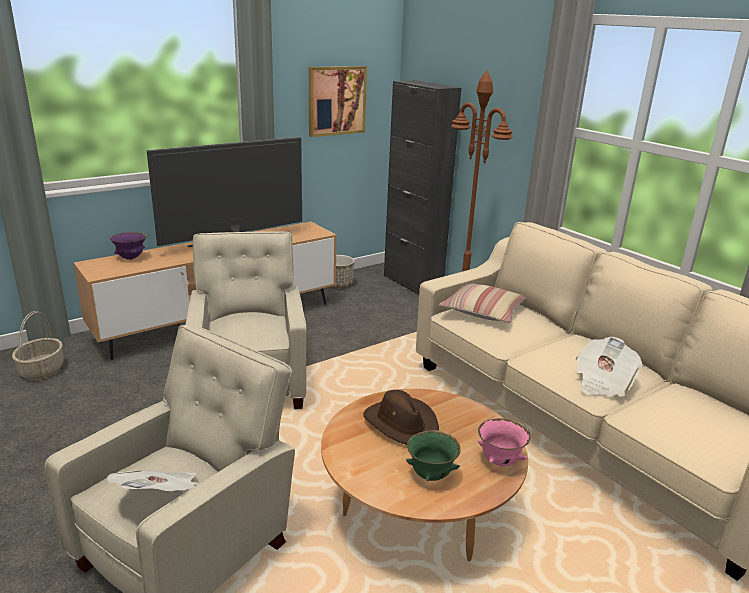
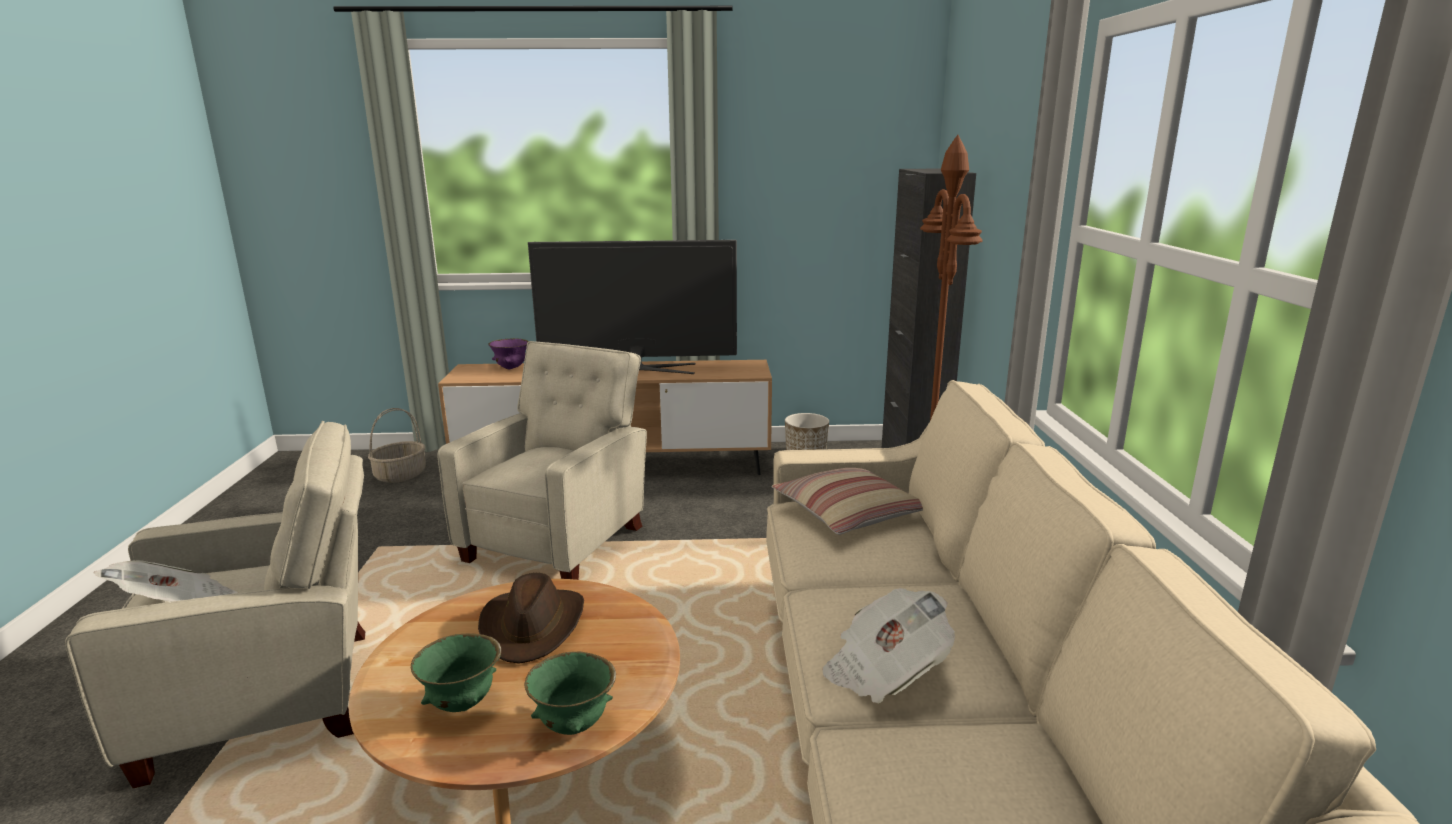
camera: 35 degrees right, 5 degrees down
picture [309,66,367,137] -> none
pink bowl [478,419,531,466] -> green bowl [525,652,616,735]

